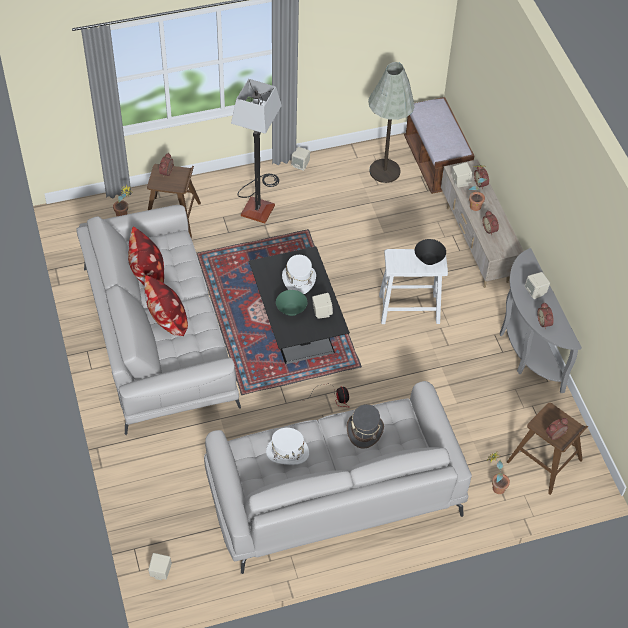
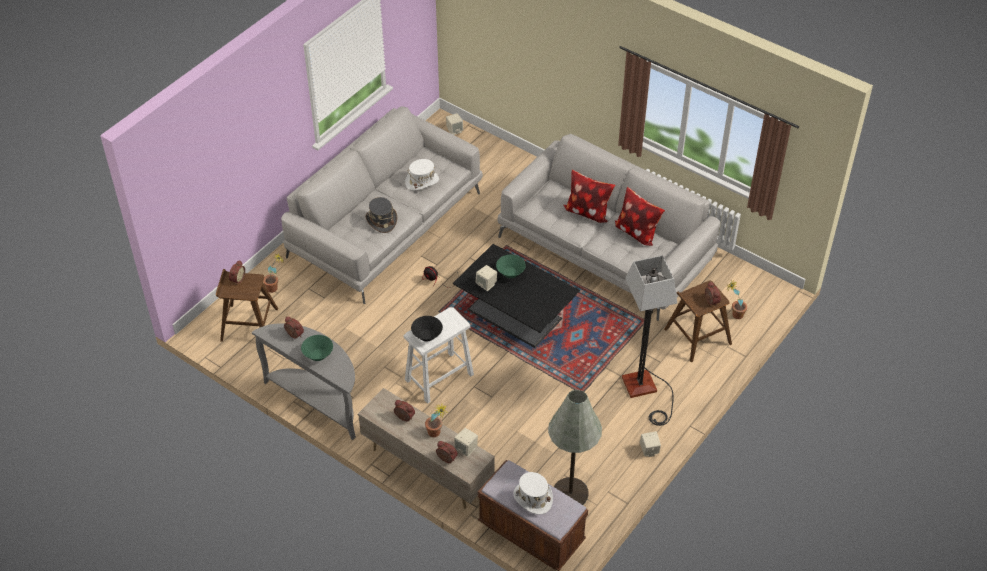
camera: 145 degrees right, 5 degrees down
white hat [282,255,316,294] -> white hat moved to [514,472,553,515]
beige speaker [525,272,550,299] -> green bowl [301,335,333,361]

